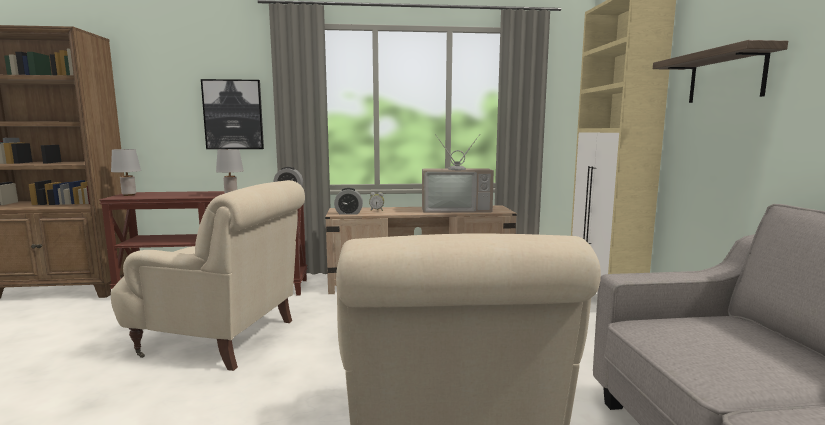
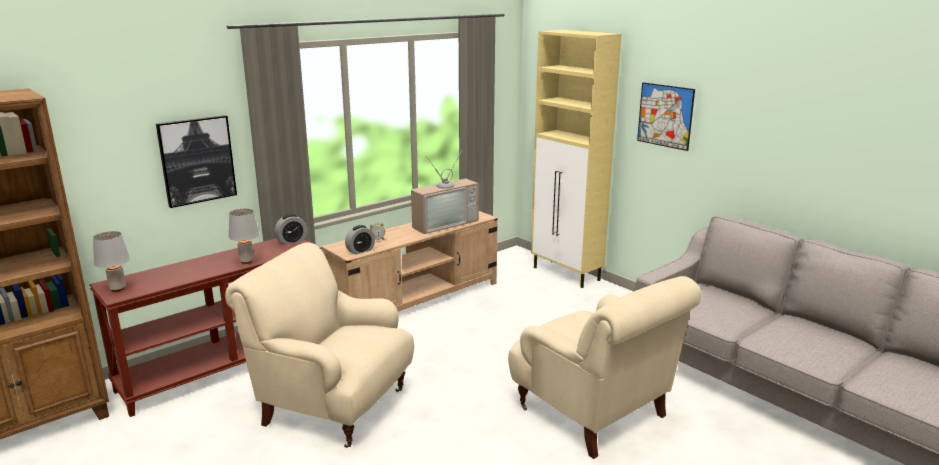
camera: 35 degrees left, 10 degrees up
beige armchair [111,180,305,371] -> beige armchair turned 135 degrees counterclockwise [225,242,414,448]
shelf [653,40,788,103] -> picture [637,82,695,151]

